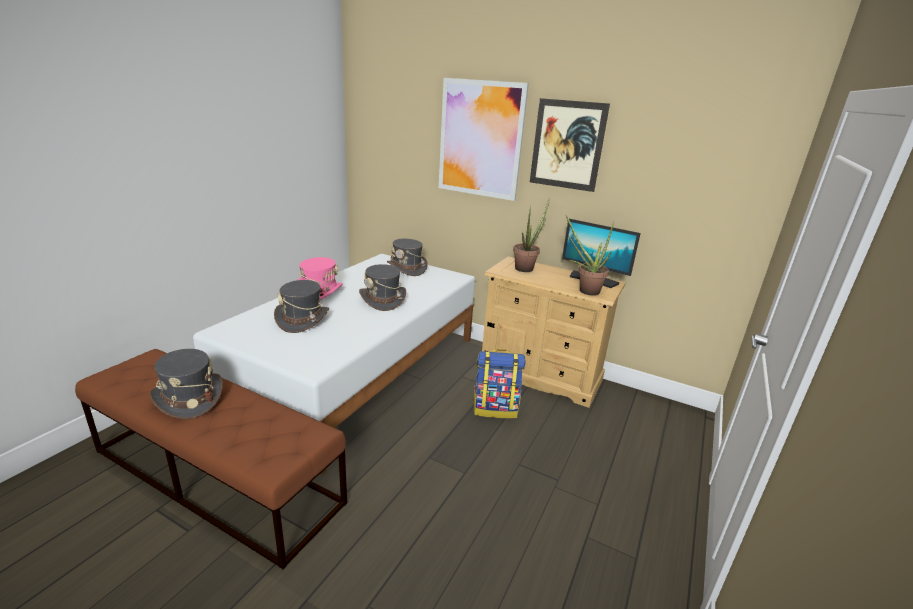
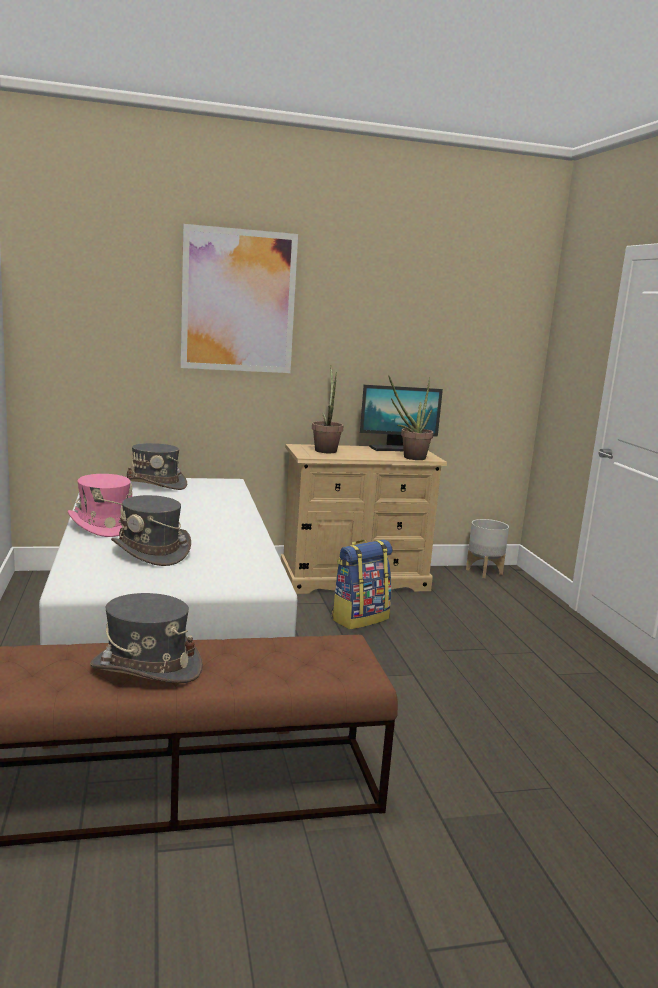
camera: 40 degrees left, 10 degrees down
grey hat [359,264,406,311] -> none
picture [530,98,610,192] -> none
none -> grey planter [466,519,509,578]

